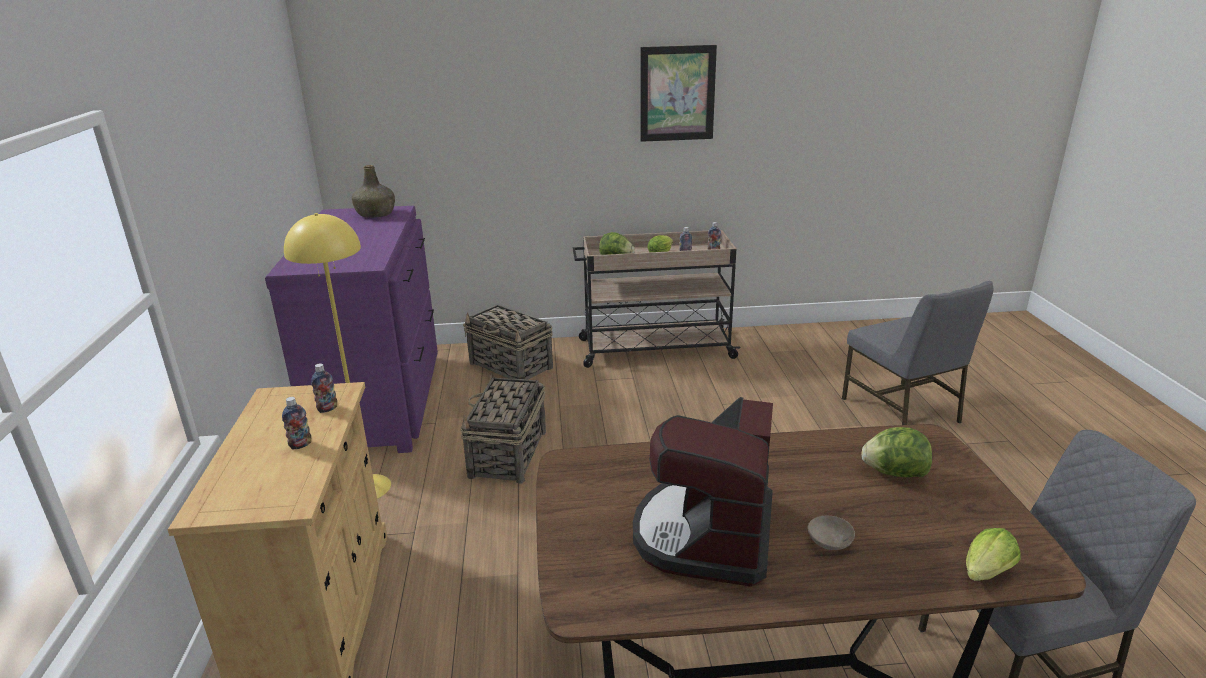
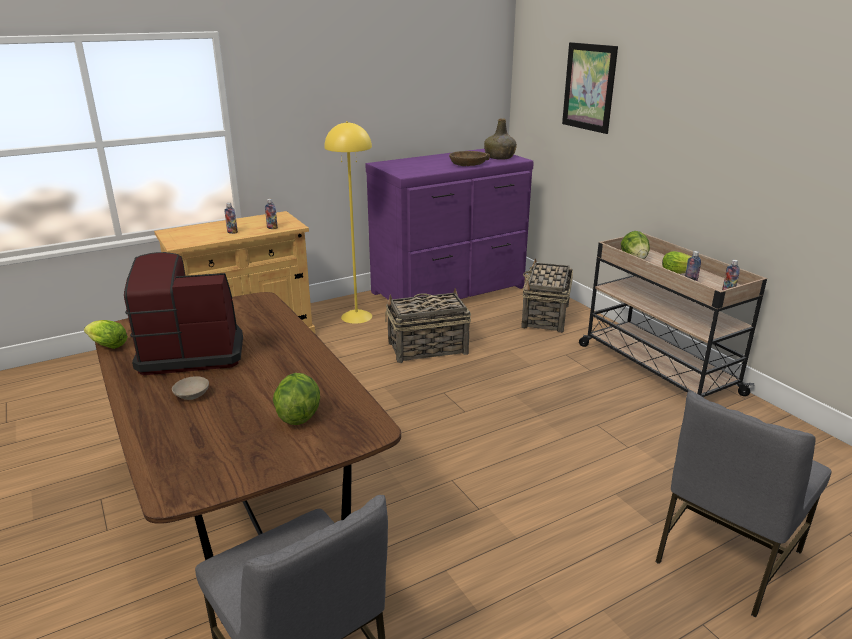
camera: 65 degrees right, 0 degrees up
picture [640,45,717,142] -> picture moved to [562,42,618,134]
lettuce [966,528,1021,581] -> lettuce moved to [84,320,128,349]
none -> brown bowl [449,151,490,166]

